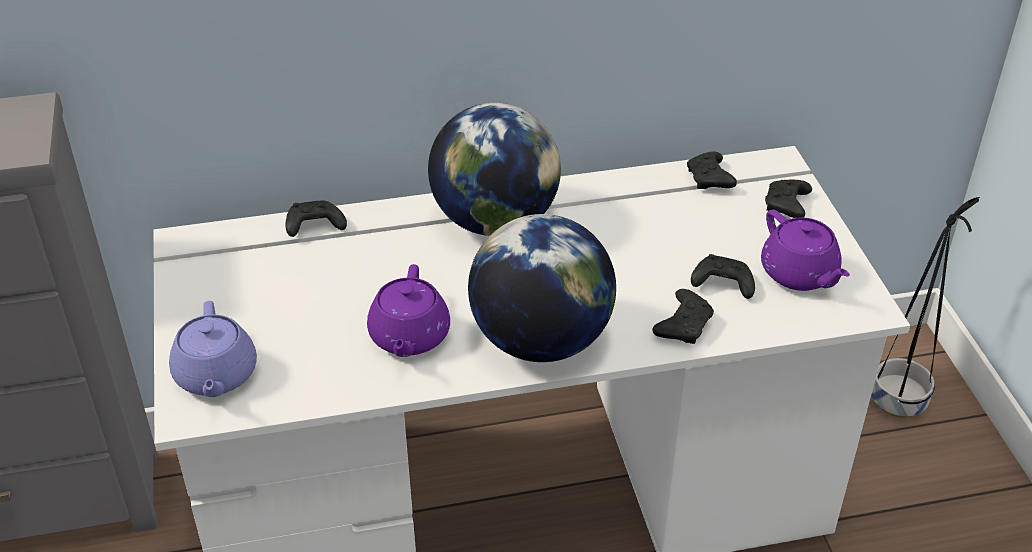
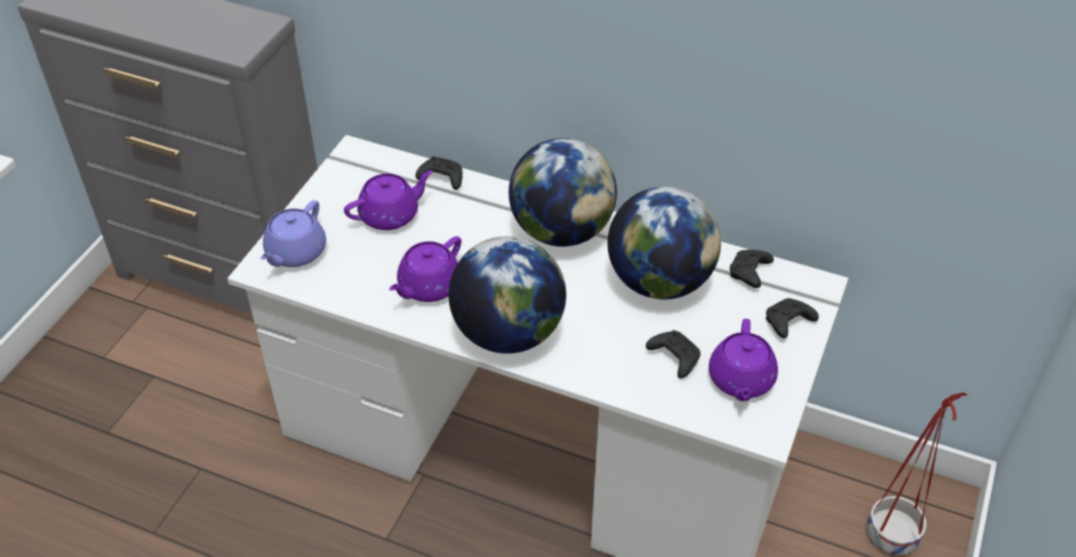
camera: 35 degrees right, 5 degrees up
black game controller [653,289,714,344] -> none
black planter [871,197,980,418] -> red planter [867,393,968,555]
none -> purple teapot [344,170,433,230]
none -> globe [608,187,721,299]

